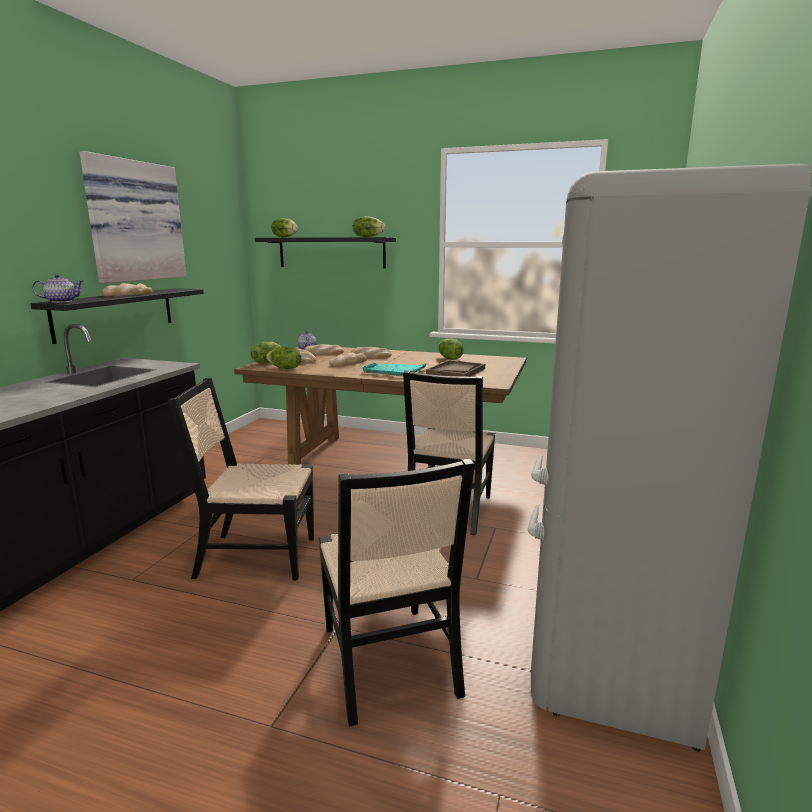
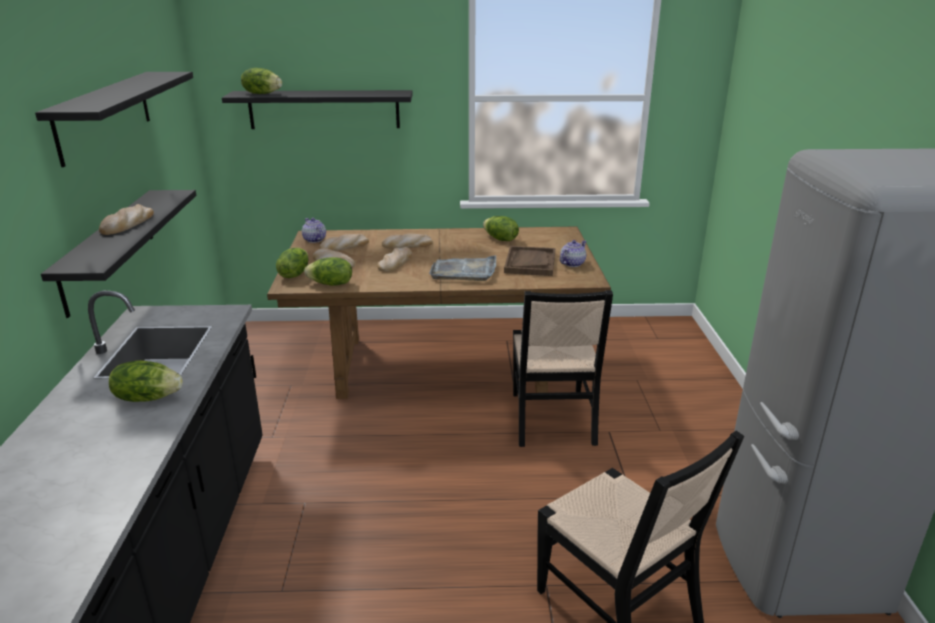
camera: 20 degrees left, 10 degrees up
teapot [32,274,84,303] -> teapot moved to [560,240,587,267]
picture [80,151,186,283] -> black shelf [35,72,193,167]
chair [168,377,314,581] -> none
lettuce [353,216,385,237] -> lettuce moved to [109,360,183,402]
turquoise tray [361,363,427,376] -> grey tray [429,255,496,281]

